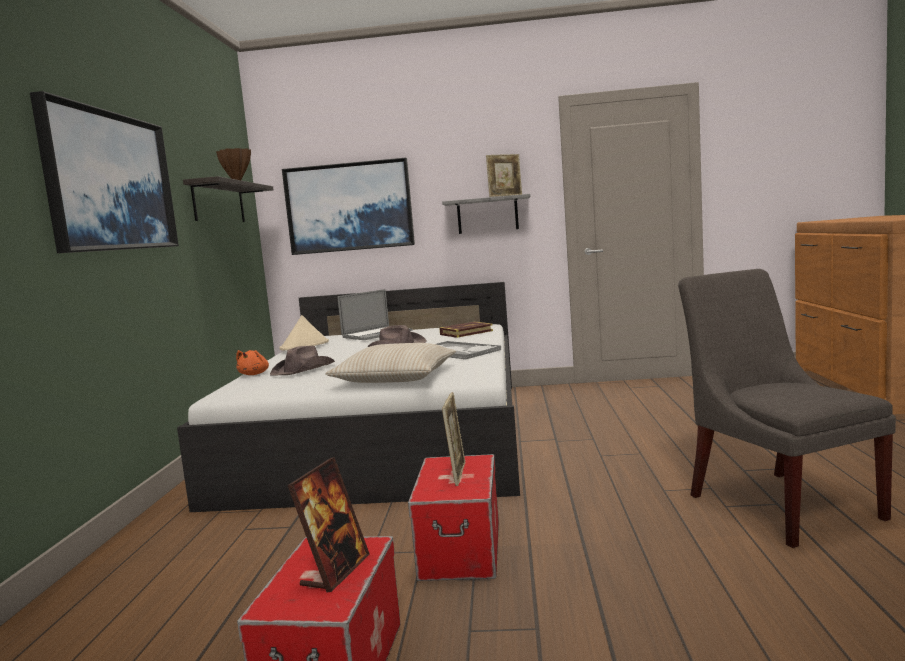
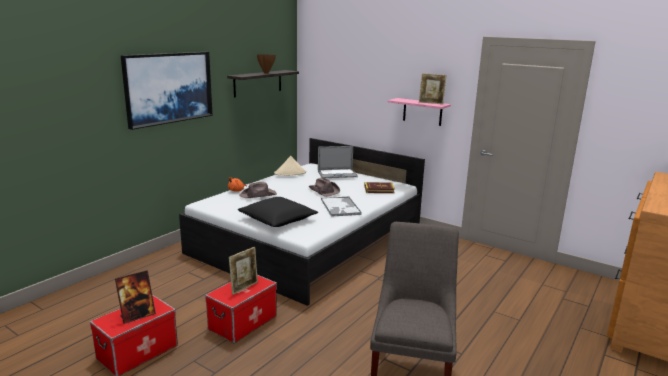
camera: 30 degrees right, 10 degrees up
picture [282,158,415,255] -> none
beige pillow [325,343,456,383] -> black pillow [238,197,318,227]
grey shelf [442,194,530,234] -> pink shelf [387,98,451,126]

